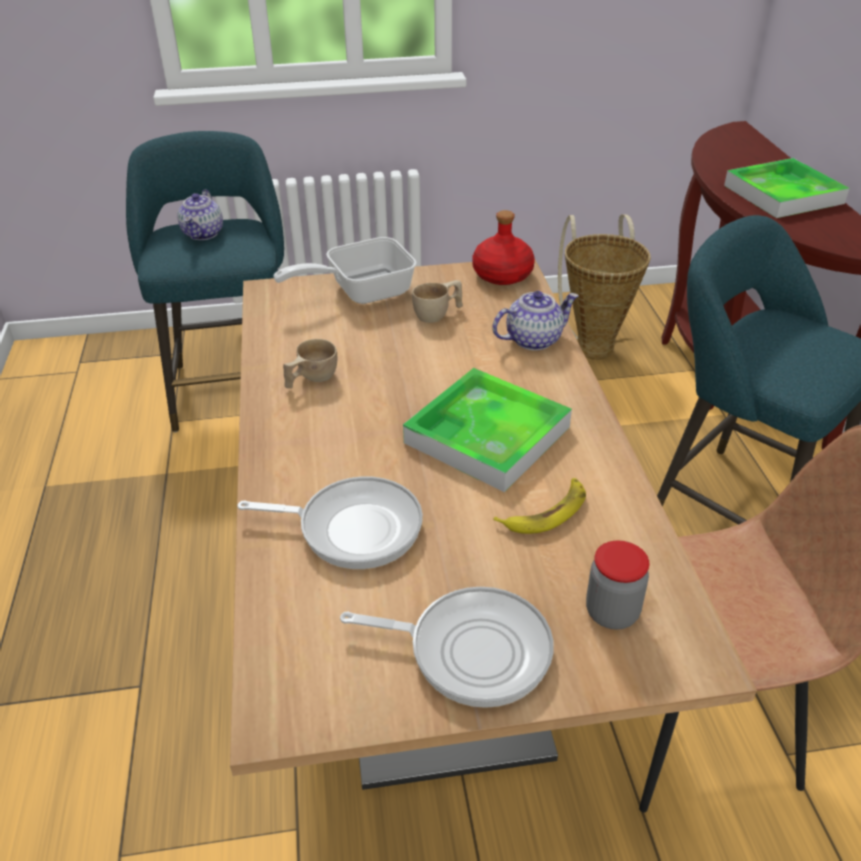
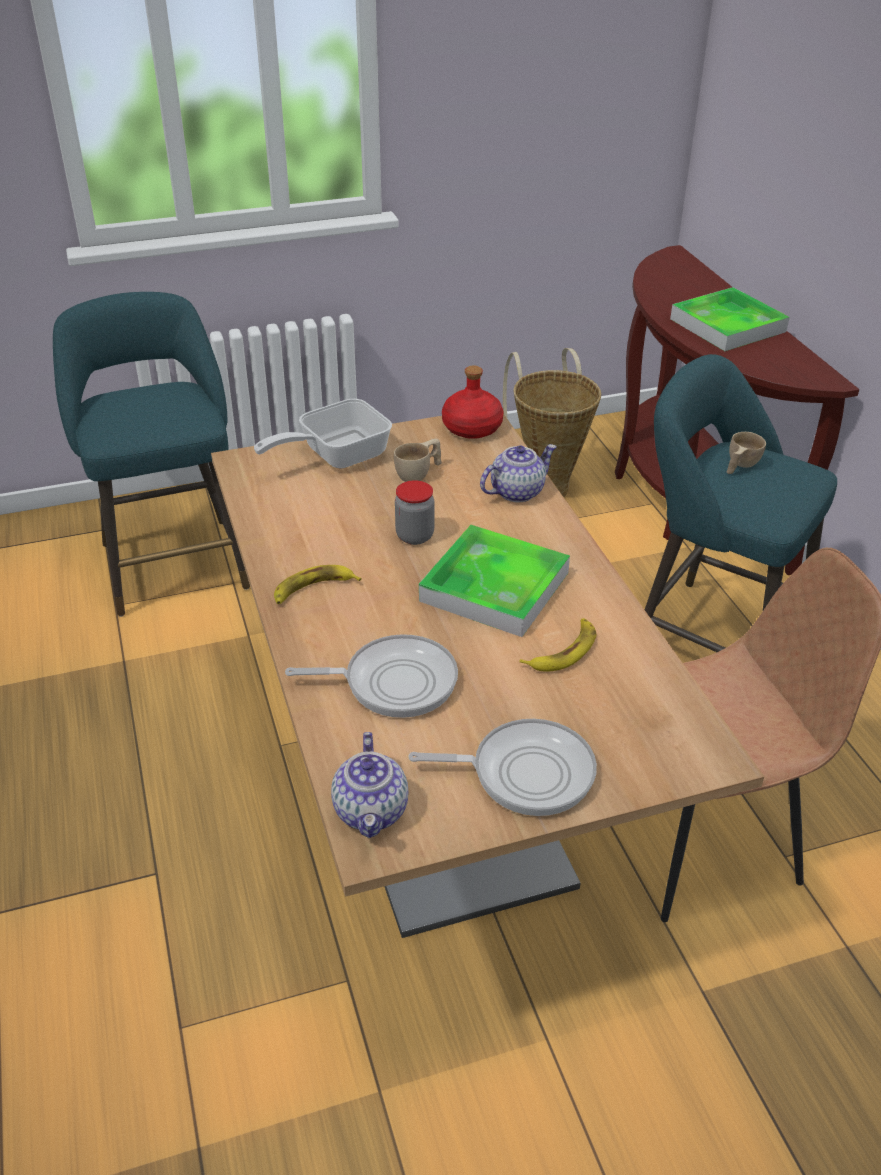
camera: 10 degrees left, 0 degrees up
teapot [178,190,223,240] -> teapot moved to [331,732,408,838]
beige cup [283,339,337,388] -> beige cup moved to [726,432,766,474]
jar [586,540,650,630] -> jar moved to [395,480,434,545]
none -> banana [274,565,362,604]

